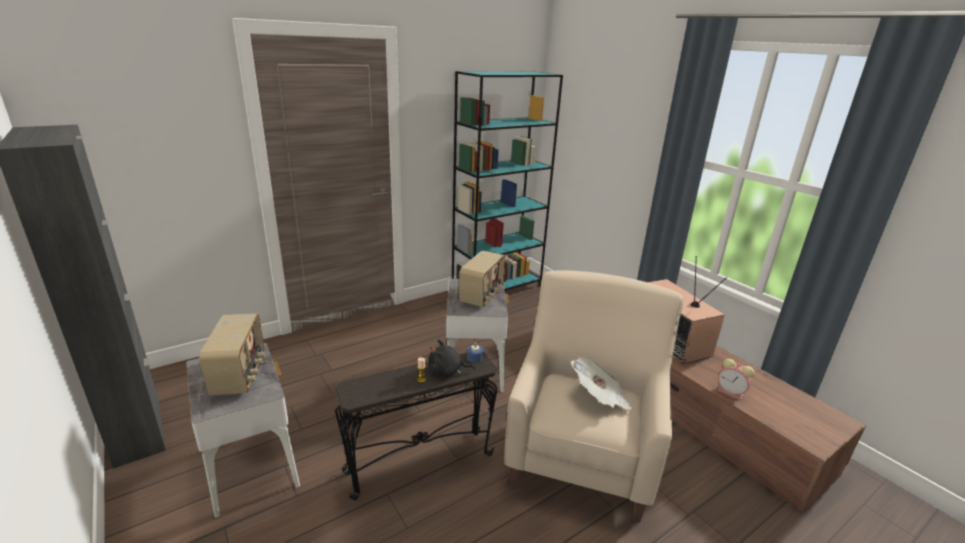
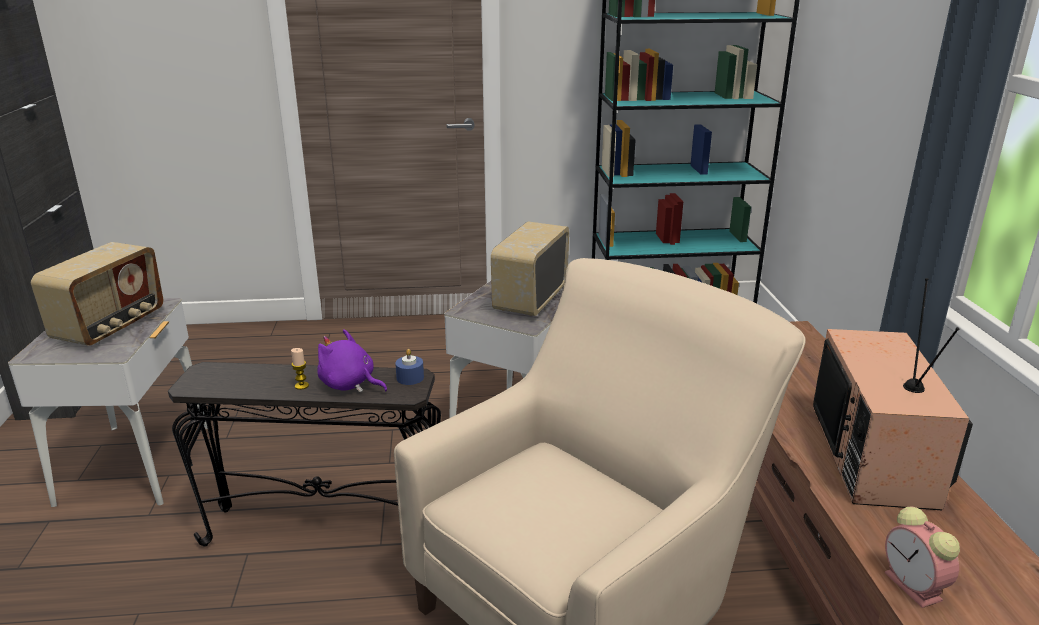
camera: 30 degrees right, 0 degrees up
black plush toy [428,339,475,376] -> purple plush toy [317,329,388,393]
radio [459,250,506,307] -> radio turned 150 degrees clockwise [491,221,569,316]
newspaper [571,357,633,410] -> none

